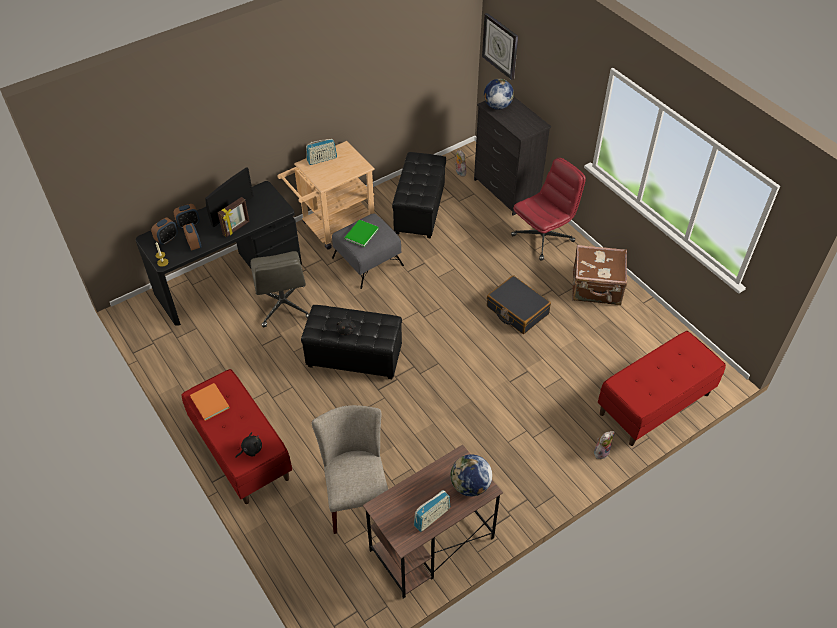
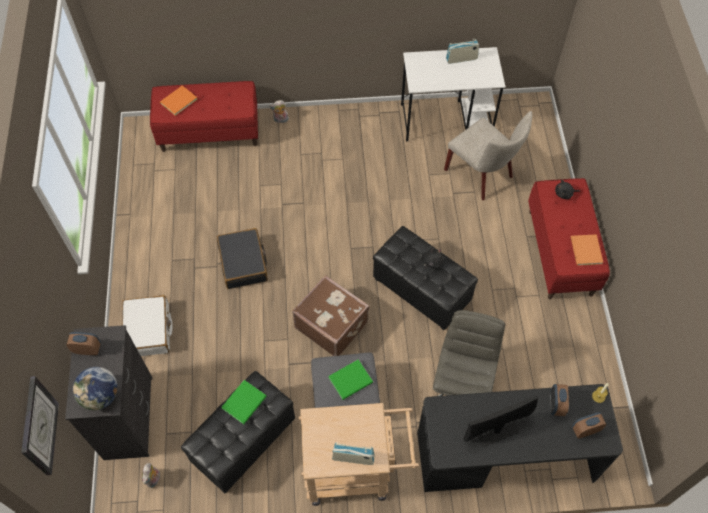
camera: 150 degrees left, 10 degrees up
alarm clock [173,204,200,229] -> alarm clock moved to [67,332,101,355]
picture frame [218,197,250,237] -> none
beige chair [312,405,388,534] -> beige chair turned 60 degrees counterclockwise [444,111,532,200]
brown desk [363,445,503,598] -> white desk [401,47,505,141]
globe [450,454,492,496] -> none
red office chair [511,158,586,261] -> white suitcase [122,295,173,356]
brown suitcase [572,245,627,305] -> brown suitcase moved to [292,275,370,356]
none -> orange book [160,85,198,116]
none -> green book [221,380,267,424]

